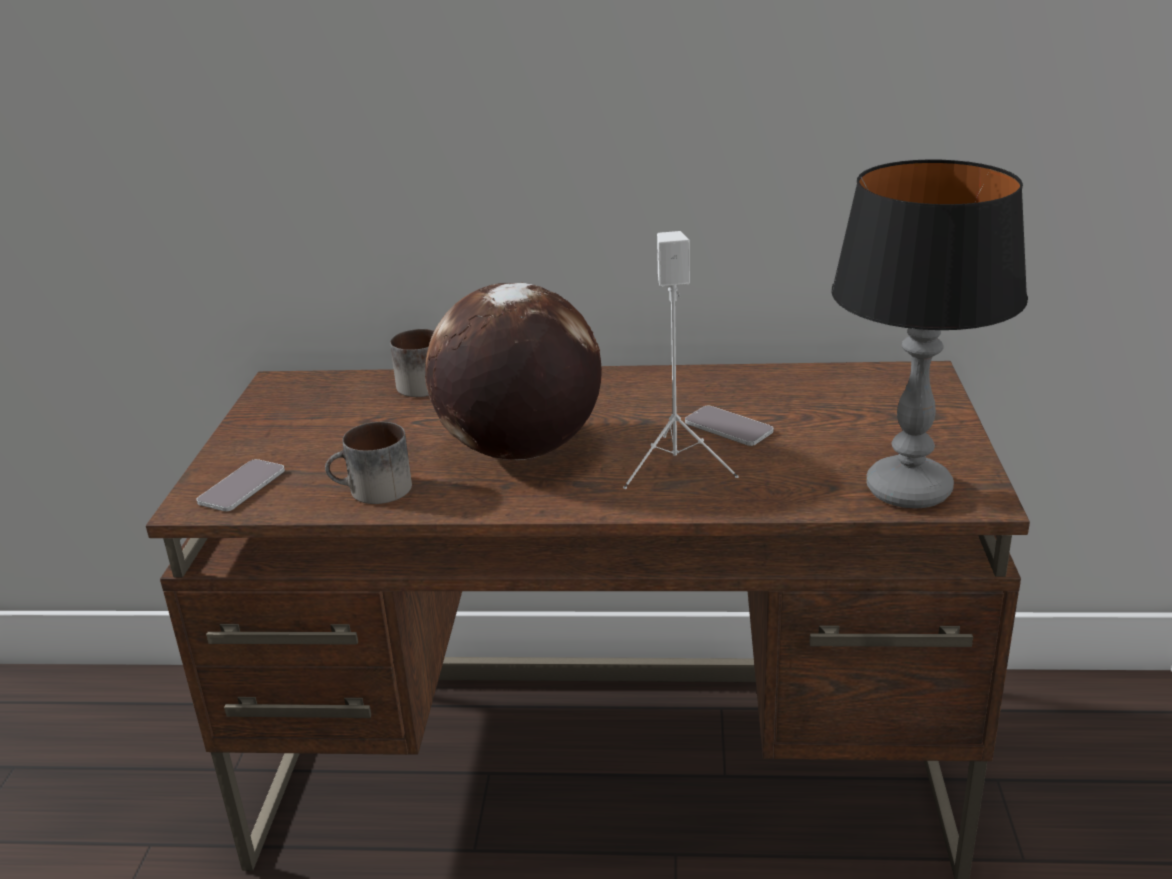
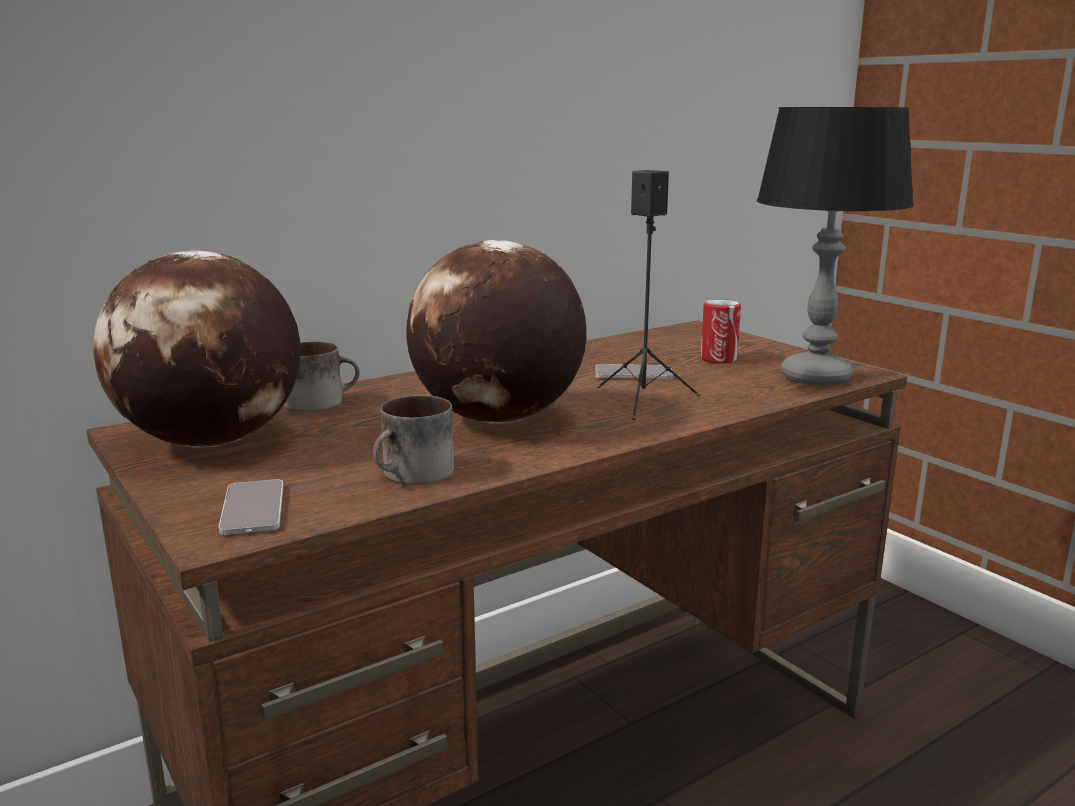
camera: 40 degrees left, 10 degrees down
white speaker [623,231,739,489] -> black speaker [597,170,700,420]
none -> globe [93,250,301,448]
none -> can [701,299,741,363]

